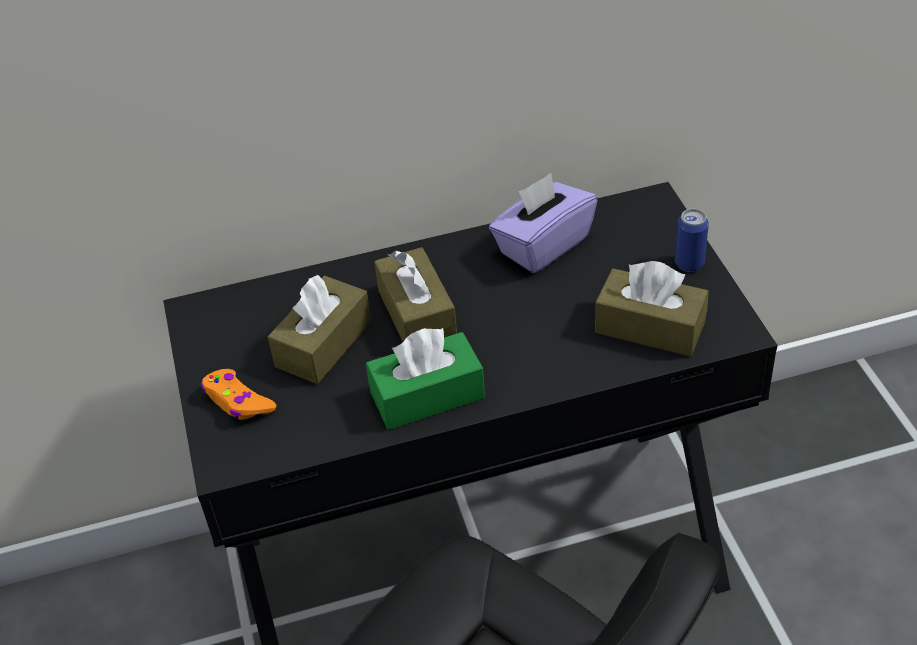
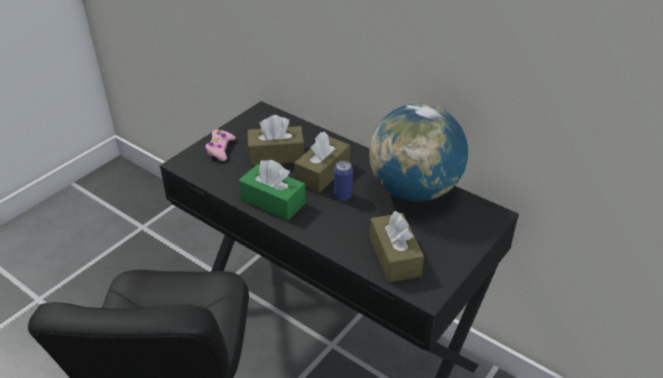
camera: 50 degrees right, 5 degrees down
orange game controller [201,369,276,420] -> pink game controller [205,129,236,161]
purple tissue box [489,173,598,273] -> globe [369,103,468,202]
can [675,208,709,272] -> can moved to [334,161,353,200]

